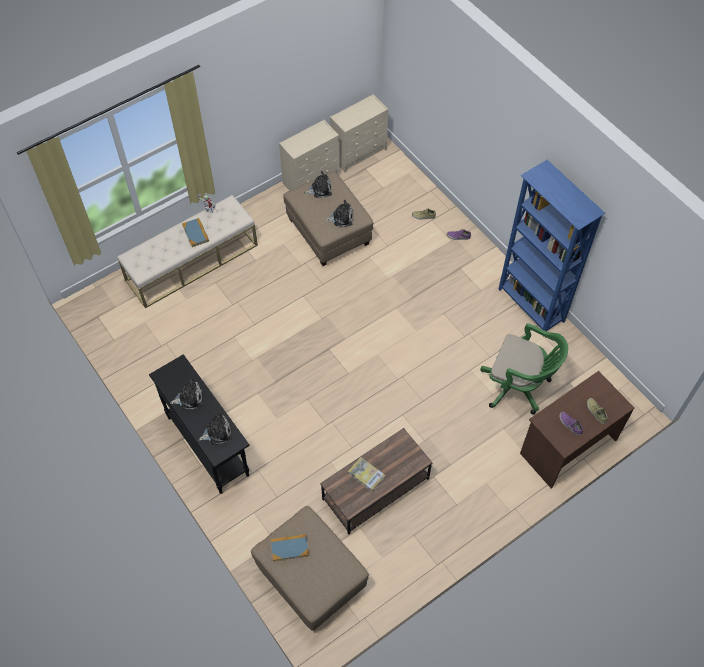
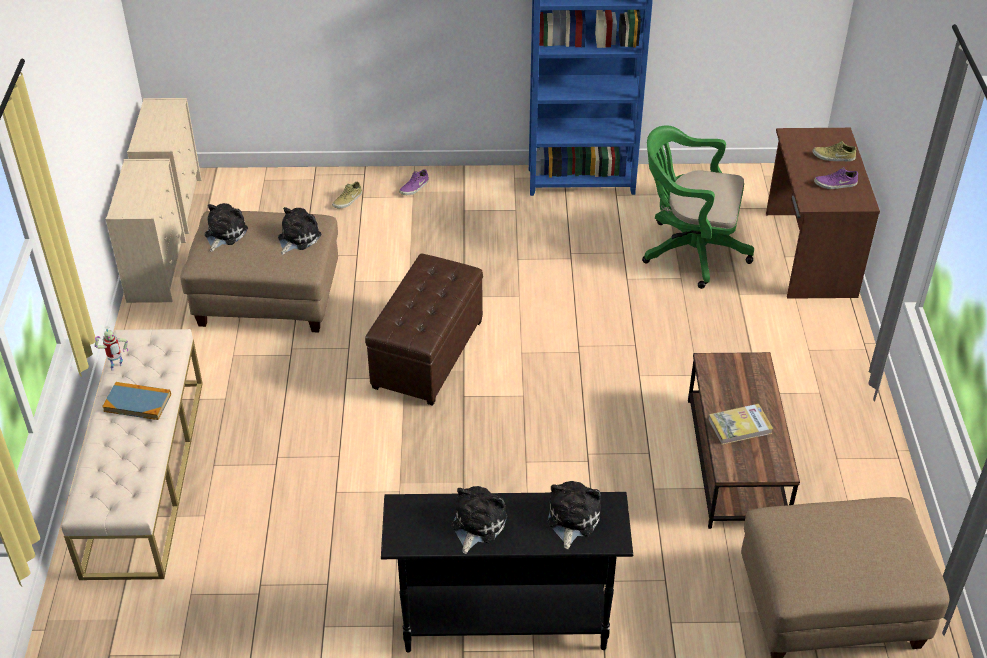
camera: 55 degrees left, 15 degrees down
book [271,534,309,562] -> none
green office chair [480,324,568,415] -> green office chair turned 135 degrees counterclockwise [642,125,754,289]
none -> brown ottoman [365,254,483,406]

